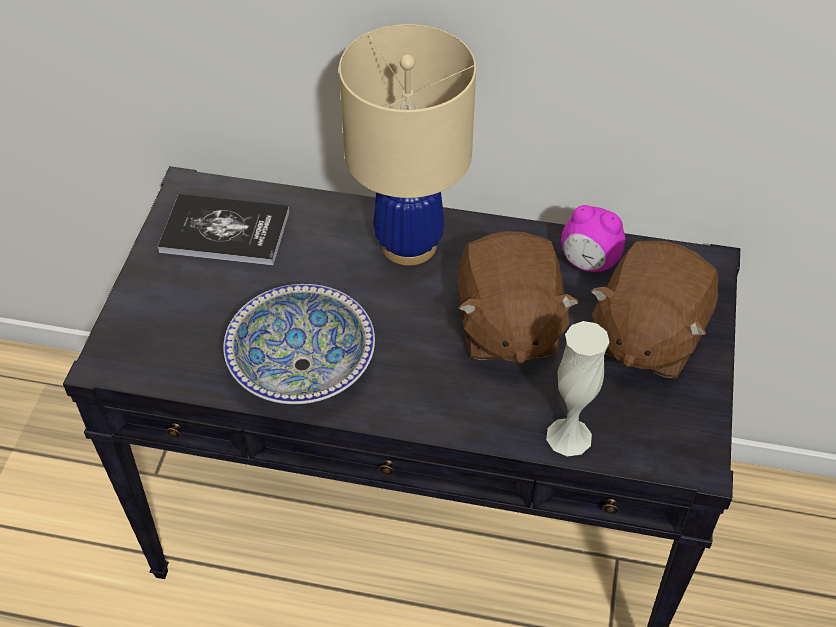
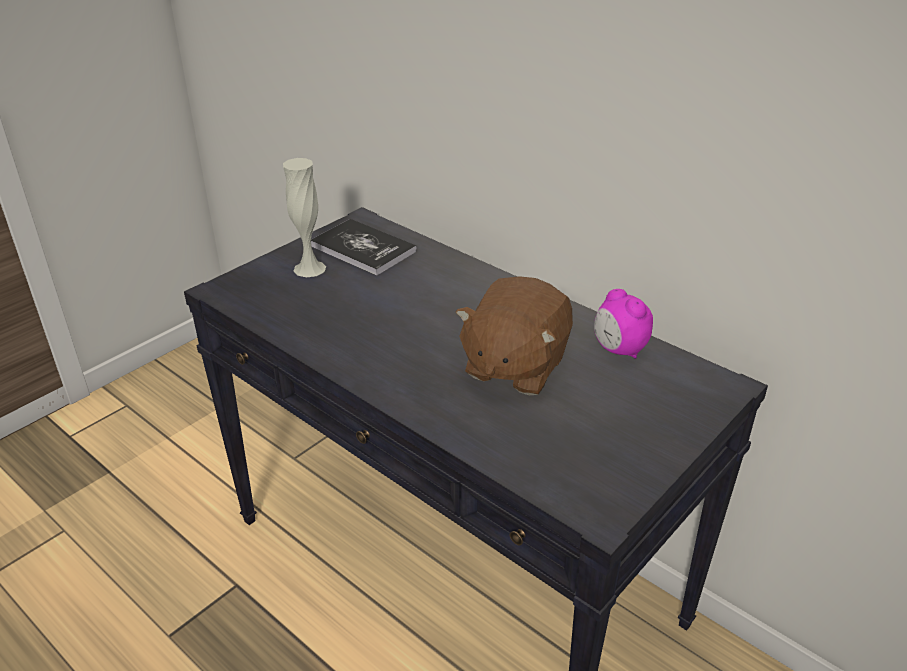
camera: 30 degrees right, 15 degrees down
bowl [223,284,375,404] -> none
beige table lamp [339,24,476,266] -> none
white vase [546,321,610,456] -> white vase moved to [283,158,326,278]
brown plush toy [591,241,719,378] -> none

